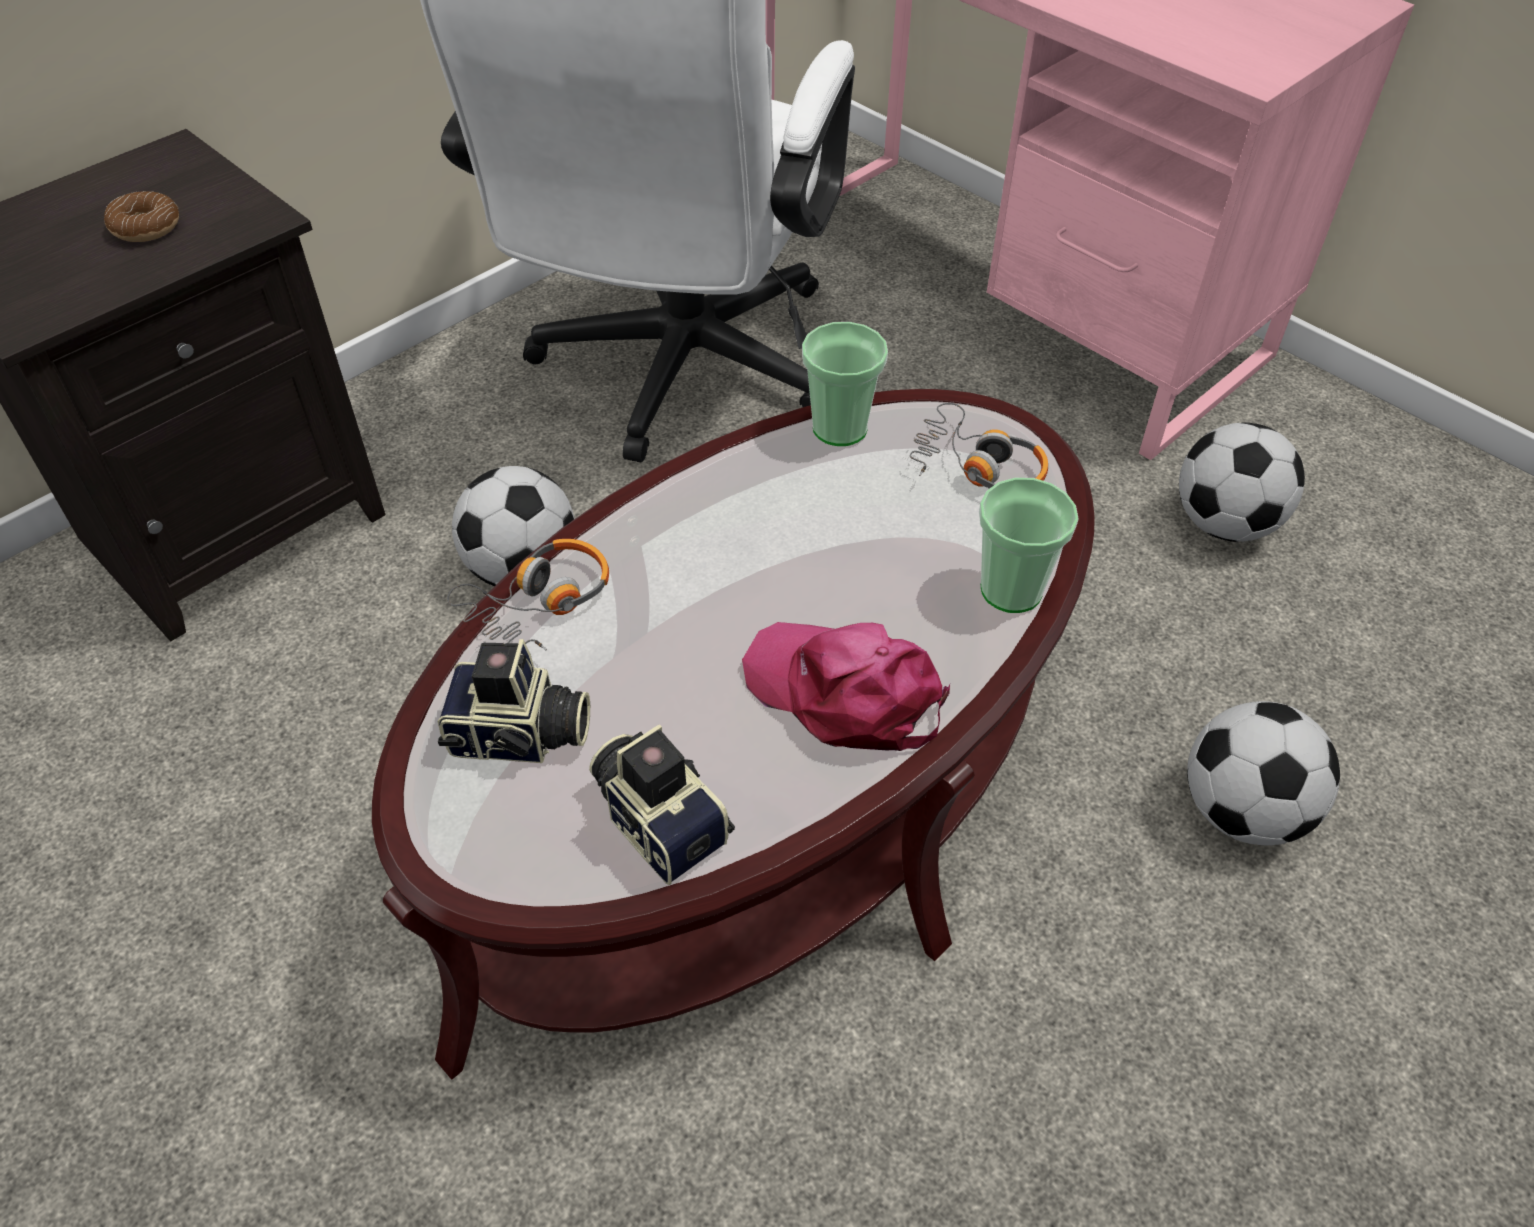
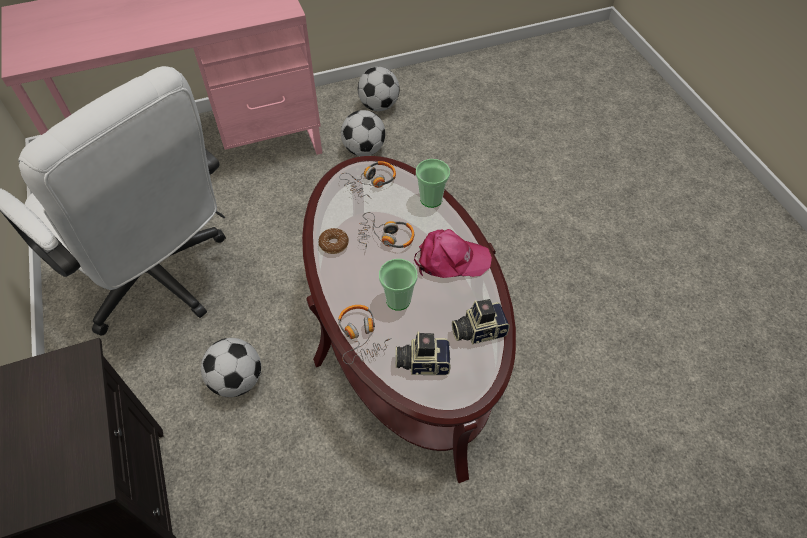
camera: 65 degrees left, 5 degrees up
donut [104,191,179,242] -> donut moved to [318,228,349,254]
camera [438,639,590,763] -> camera turned 120 degrees counterclockwise [396,331,450,375]
pink cap [742,622,950,751] -> pink cap turned 150 degrees counterclockwise [414,229,492,278]
cup [802,322,888,446] -> cup moved to [379,259,418,311]
football [1187,701,1340,846] -> football moved to [358,67,400,111]
none -> headphones [358,212,414,250]

